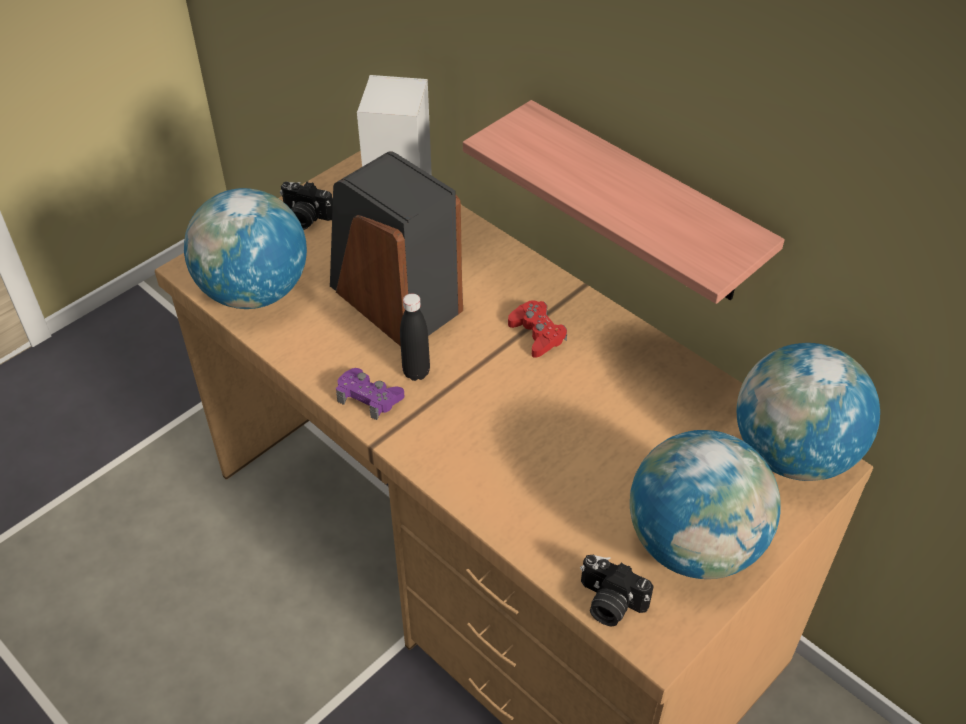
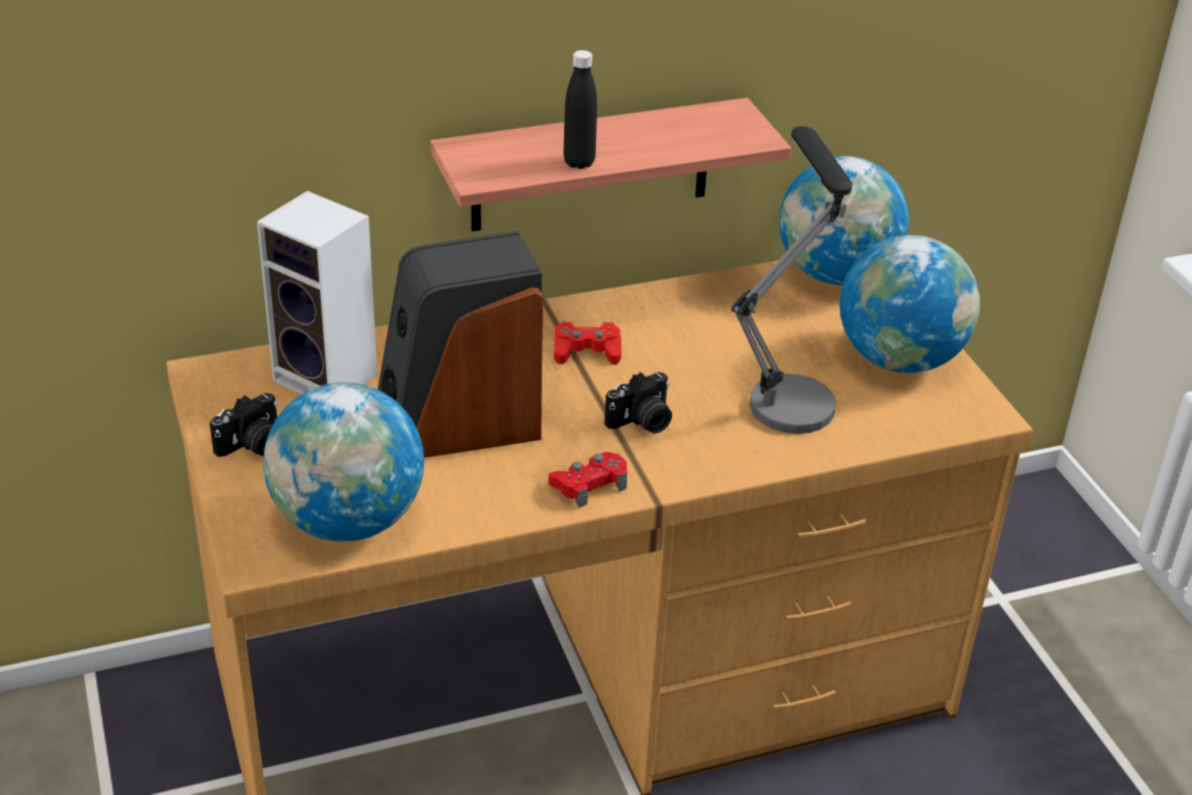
camera: 65 degrees left, 10 degrees down
purple game controller [336,368,404,420] -> red game controller [548,452,627,508]
black bottle [400,293,430,381] -> black bottle moved to [564,50,597,169]
camera [580,555,654,626] -> camera moved to [604,372,672,434]
none -> table lamp [731,126,853,434]

